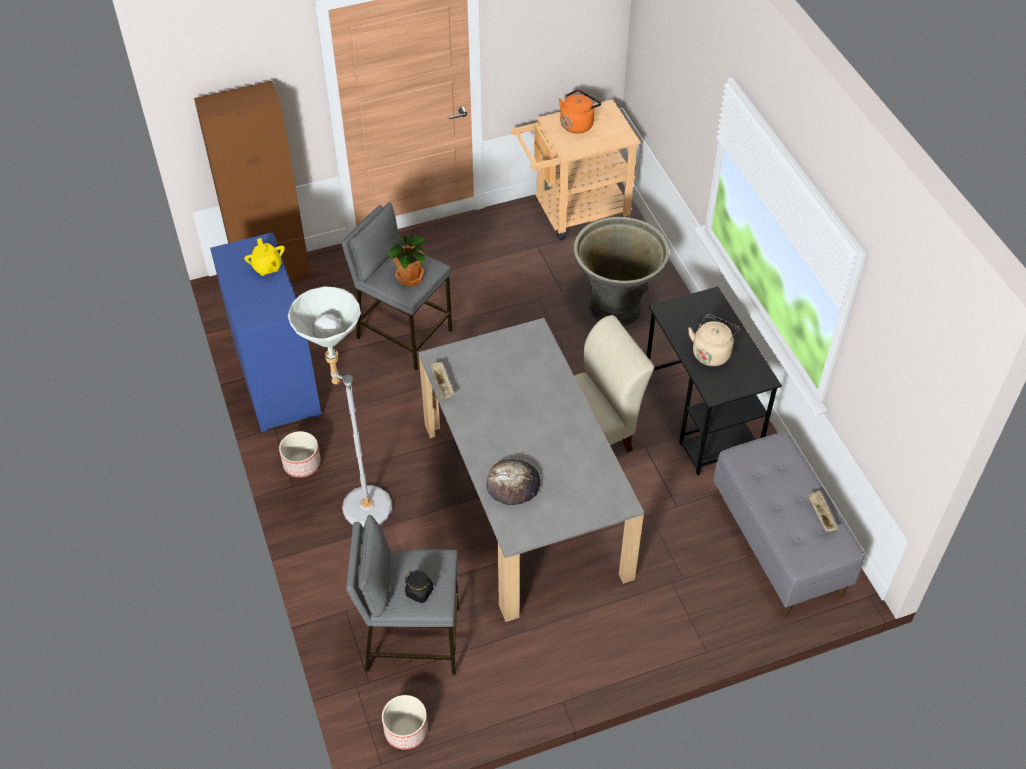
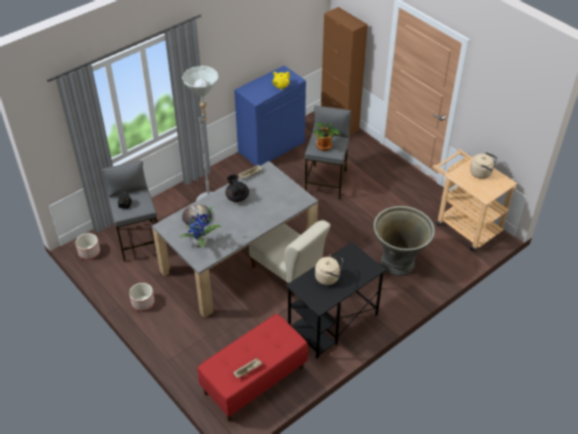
camera: 70 degrees right, 5 degrees down
planter [279,431,321,478] -> planter moved to [129,283,155,311]
orange kettle [559,89,601,133] -> beige kettle [470,152,498,179]
grey bench [713,432,864,615] -> red bench [198,314,308,421]
none -> potted plant [180,206,221,248]
none -> black teapot [225,174,249,202]

